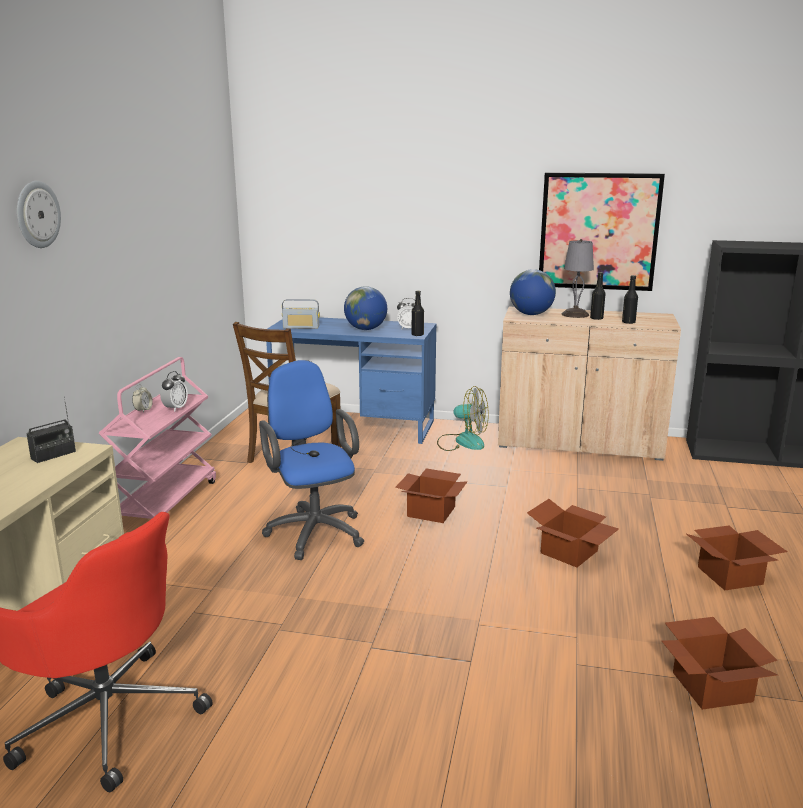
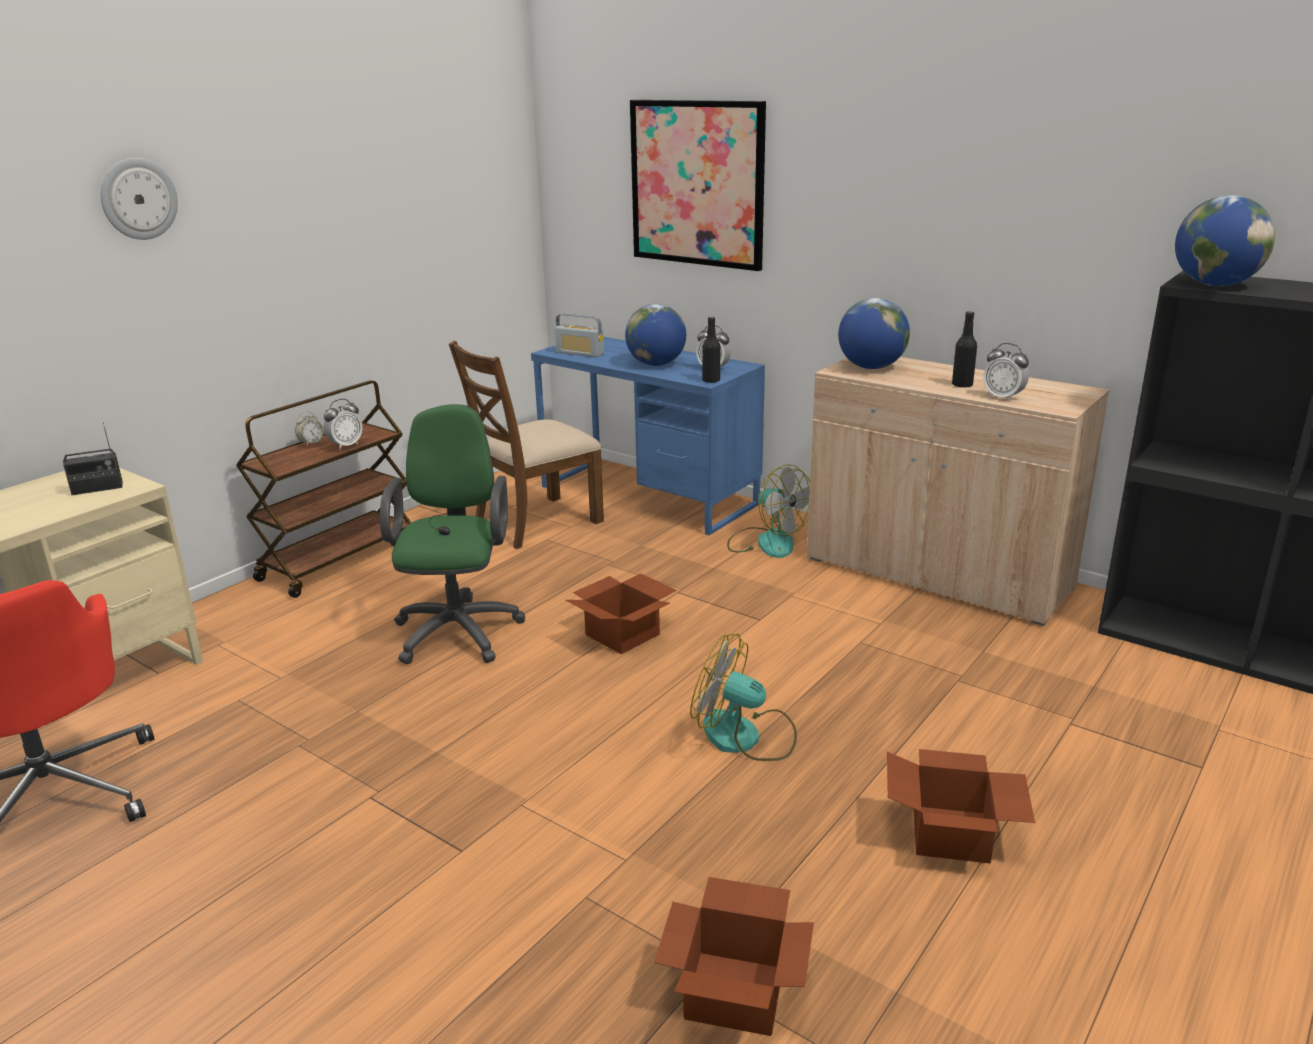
camera: 25 degrees right, 5 degrees up
pink cart [99,357,216,519] -> brown cart [236,380,411,598]
blue office chair [259,360,364,560] -> green office chair [380,404,526,664]
cardboard box [527,499,619,567] -> fan [690,634,797,761]
picture [539,172,665,291] -> picture moved to [630,100,766,271]
grey table lamp [562,239,594,318] -> none
black bottle [622,275,638,324] -> alarm clock [983,343,1029,402]
none -> globe [1175,195,1275,286]

